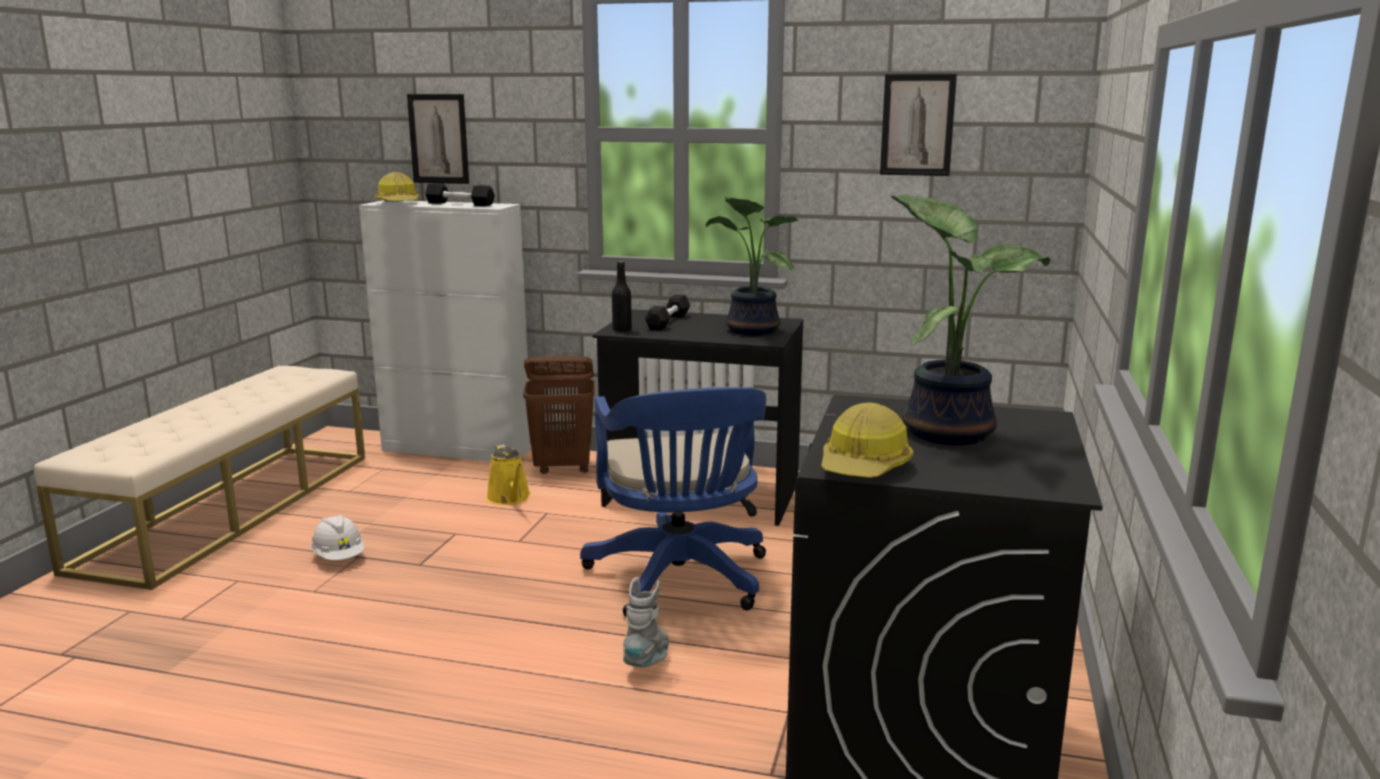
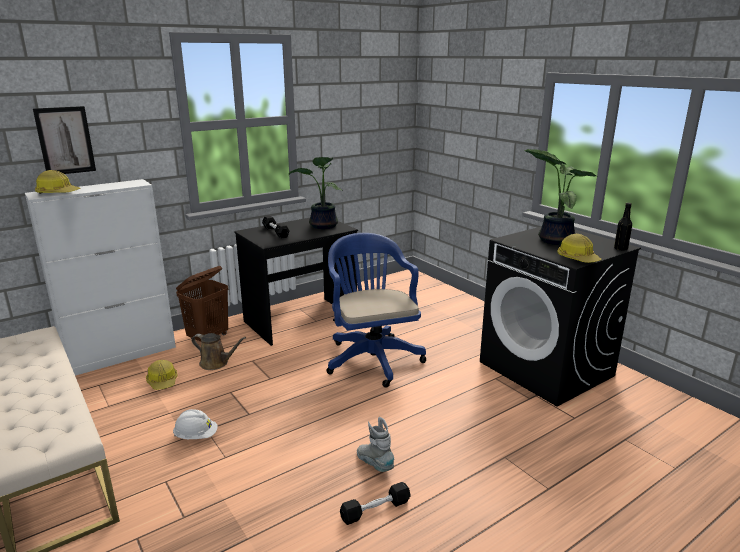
camera: 50 degrees left, 5 degrees up
black dumbbell [425,183,495,206] -> black dumbbell moved to [340,482,411,525]
yellow watering can [486,444,531,505] -> brown watering can [192,333,246,370]
blue office chair [580,387,766,617] -> blue office chair turned 135 degrees counterclockwise [326,233,426,388]
black bottle [612,261,632,332] -> black bottle moved to [614,203,632,251]
grey boot [623,577,669,668] -> grey boot moved to [357,417,395,472]
picture [880,74,957,176] -> none
none -> hard hat [146,360,177,390]

